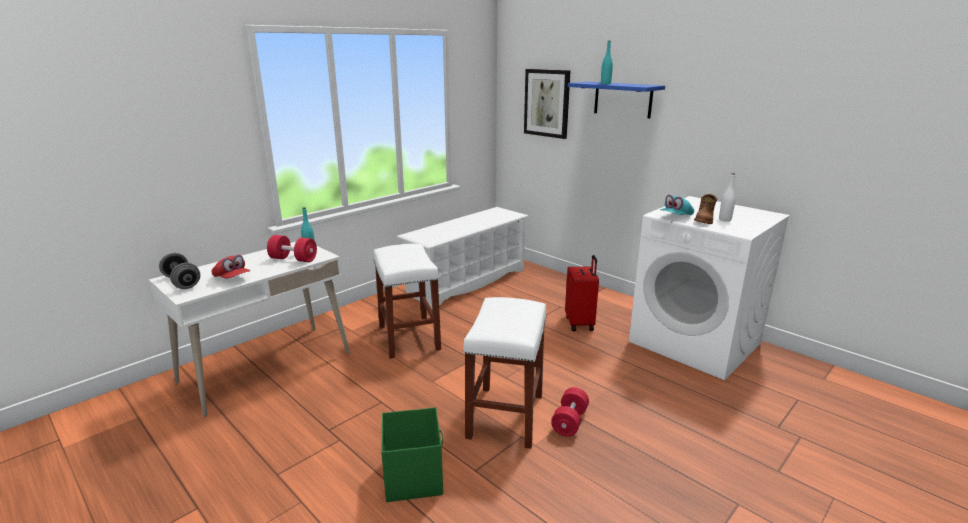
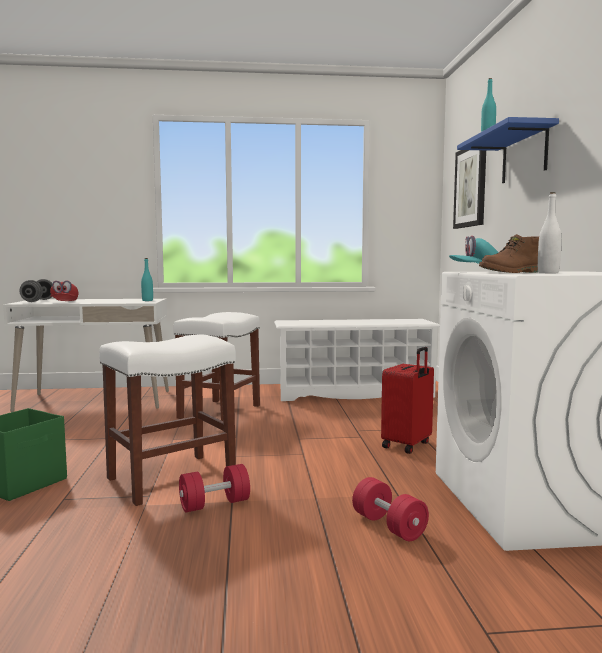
camera: 40 degrees right, 15 degrees down
red dumbbell [267,235,317,262] -> red dumbbell moved to [352,477,429,541]

